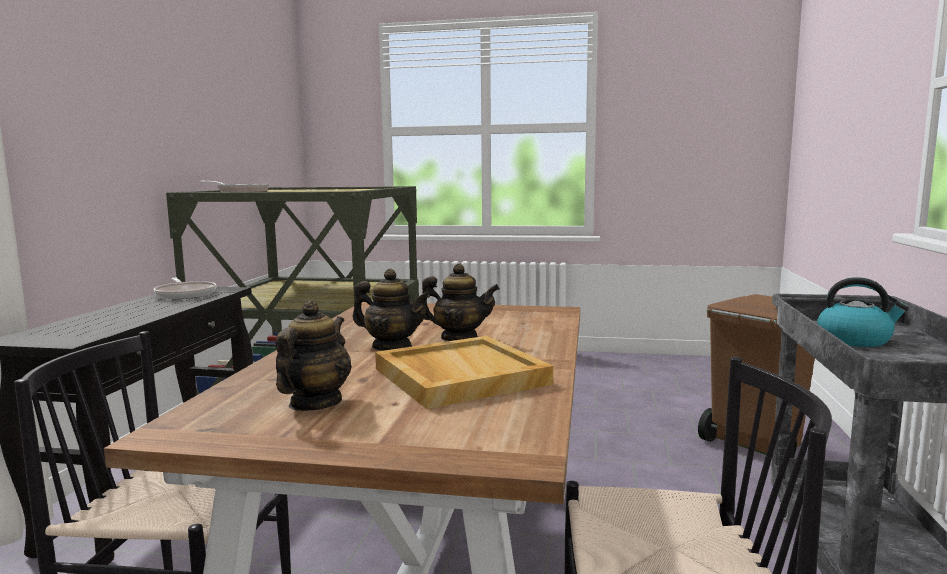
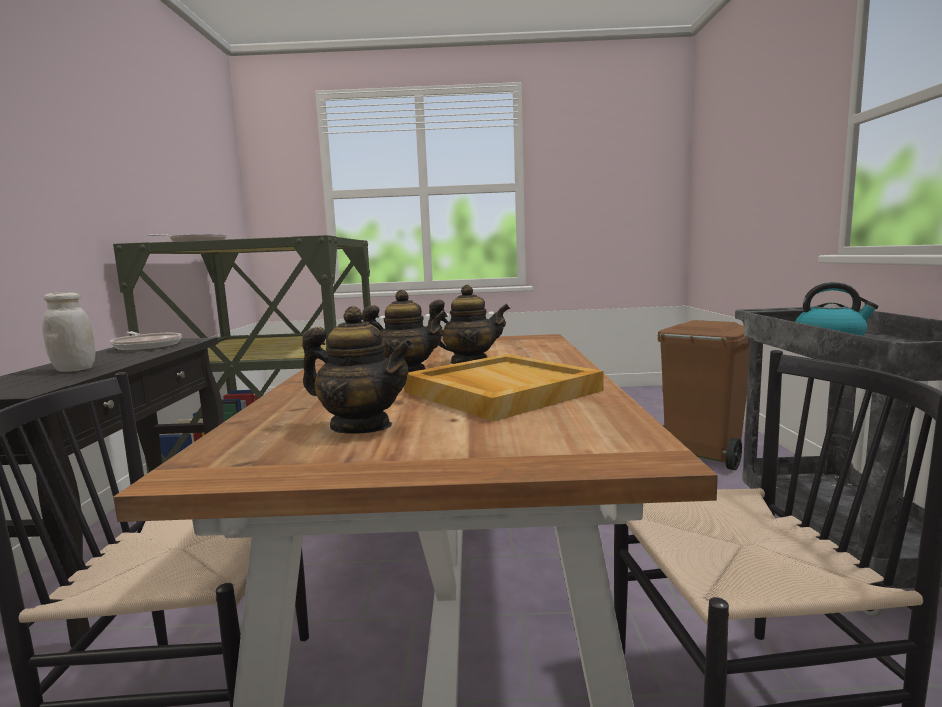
camera: 10 degrees left, 0 degrees up
teapot [275,300,352,411] -> teapot turned 105 degrees clockwise [302,306,414,434]
none -> white jar [42,293,95,372]

